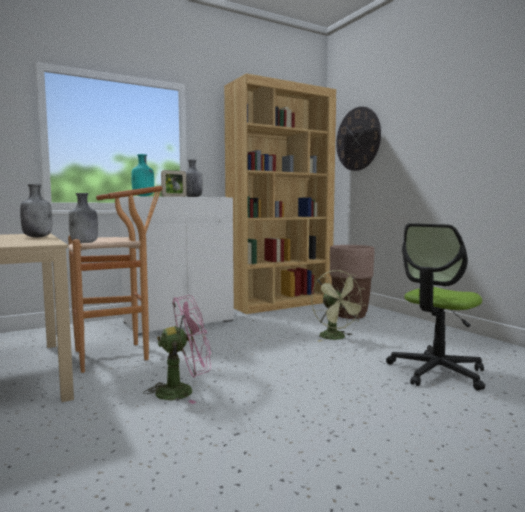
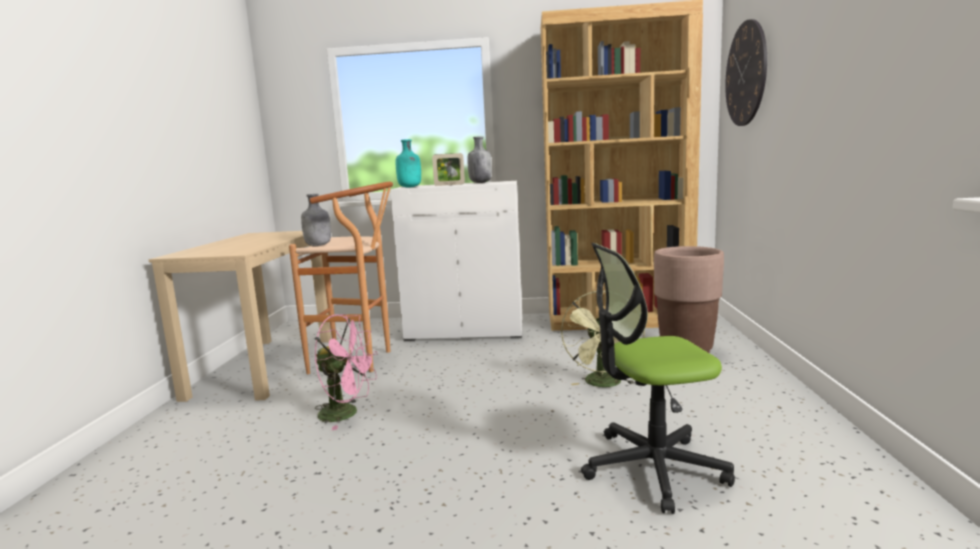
camera: 35 degrees right, 5 degrees up
grey bottle [20,184,52,237] -> none

